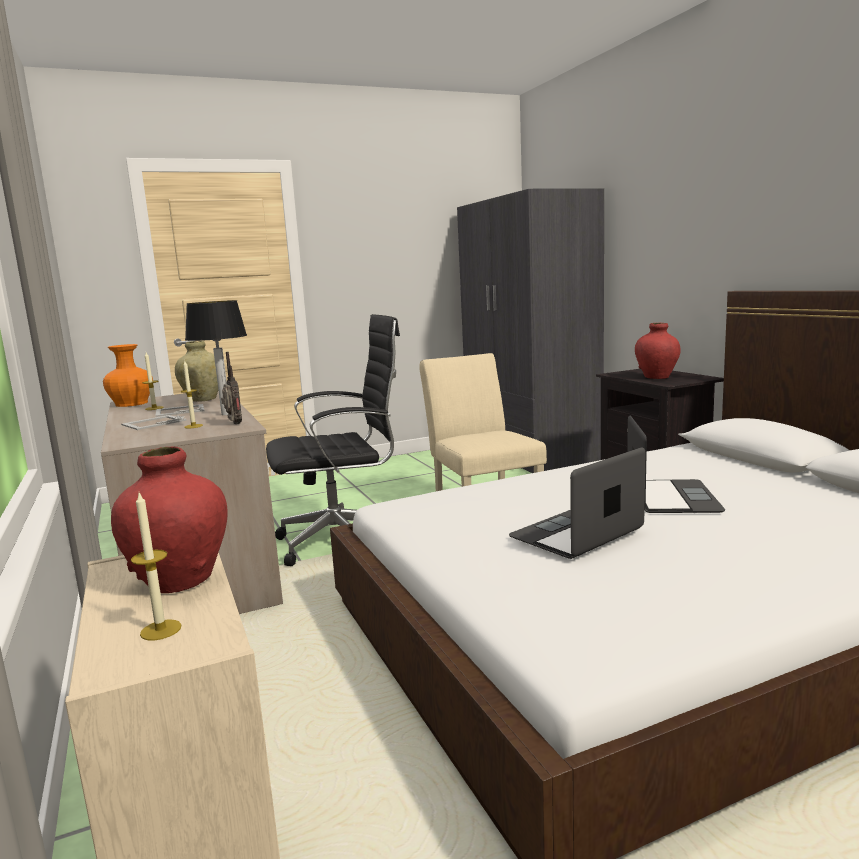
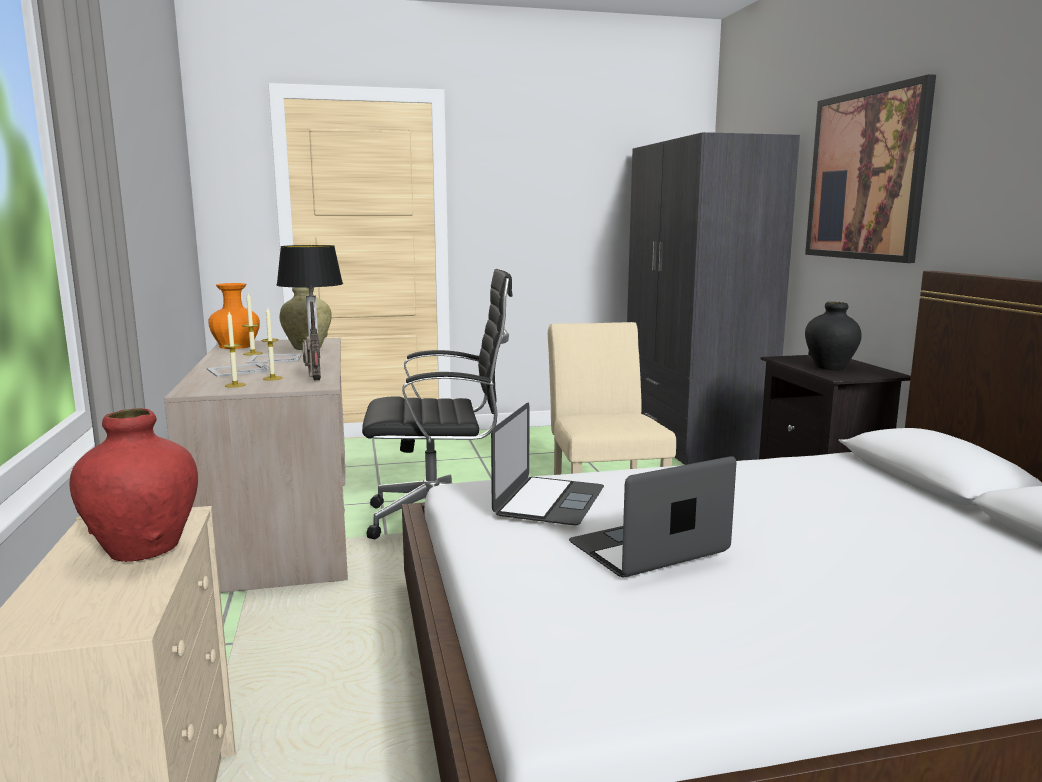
camera: 10 degrees right, 0 degrees up
candle [131,493,181,641] -> candle moved to [223,312,246,388]
laptop [627,415,725,513] -> laptop moved to [491,403,604,525]
red vase [635,322,681,379] -> black vase [805,302,862,370]
none -> picture [805,74,936,263]

